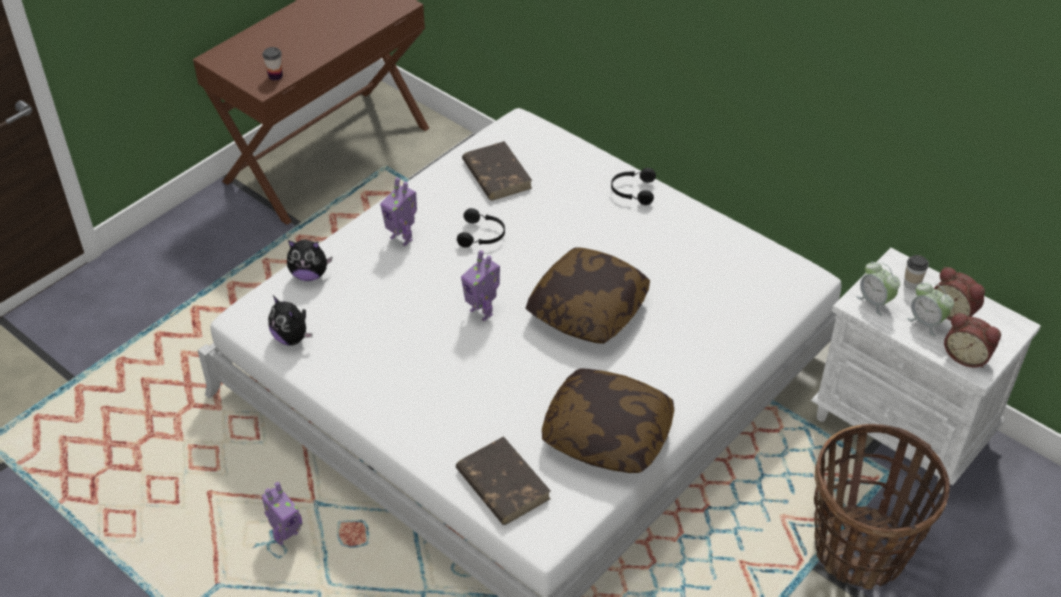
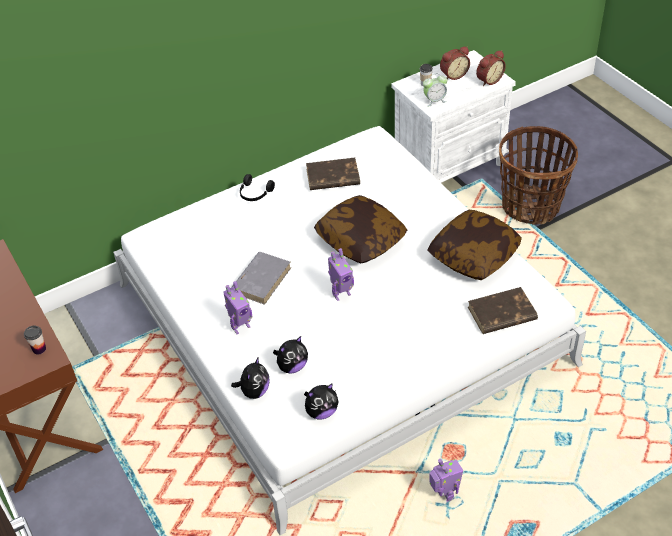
camera: 70 degrees left, 0 degrees up
black headphones [457,208,505,248] -> grey book [232,252,291,305]
brown book [462,141,532,200] -> brown book moved to [306,158,360,190]
alarm clock [907,283,954,336] -> none
none -> plush toy [273,336,308,374]

